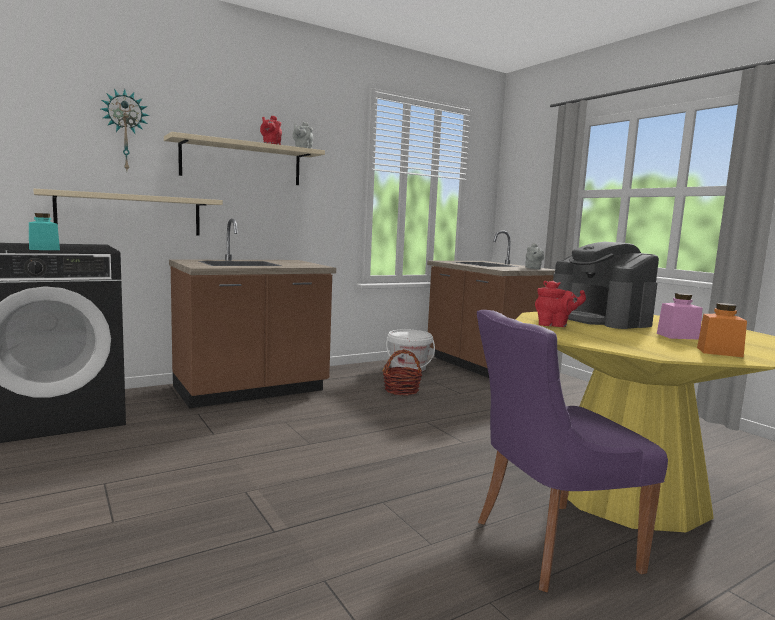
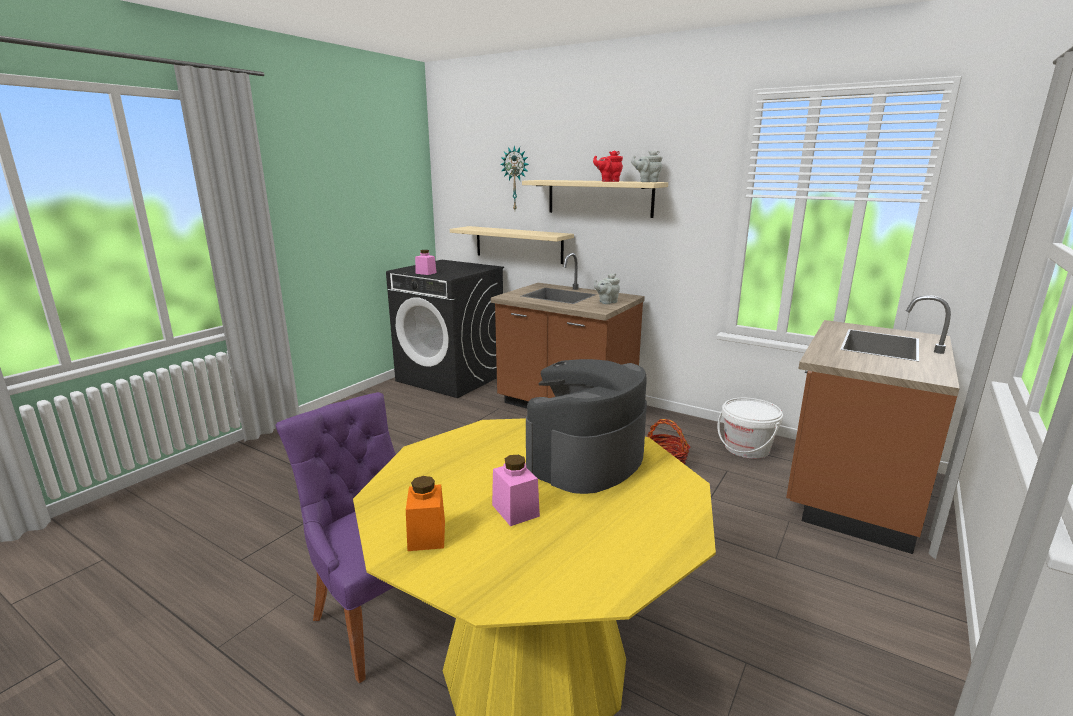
camera: 65 degrees right, 10 degrees up
turquoise jar [29,213,60,250] -> pink jar [415,250,437,275]
grey teapot [525,243,545,269] -> grey teapot moved to [594,273,620,304]
red teapot [535,281,586,327] -> none

